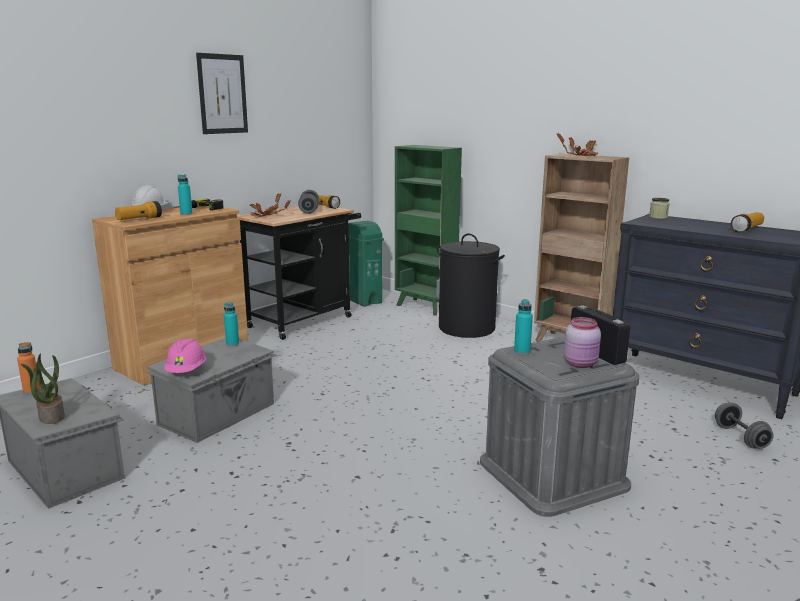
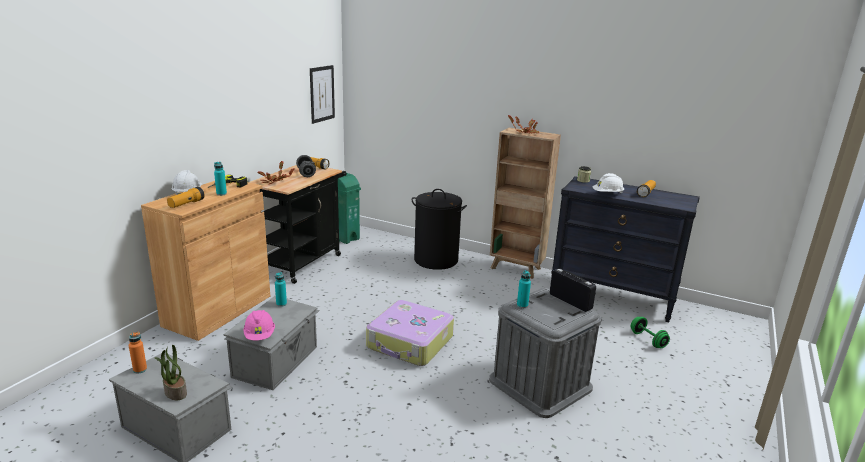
camera: 15 degrees left, 5 degrees up
picture [196,53,248,134] -> picture moved to [310,65,335,124]
green bookcase [395,145,462,316] -> none
pink jar [564,317,601,368] -> none
grey dumbbell [715,403,774,449] -> green dumbbell [631,317,670,348]
none -> suitcase [366,300,454,366]
none -> white hard hat [593,173,624,194]

